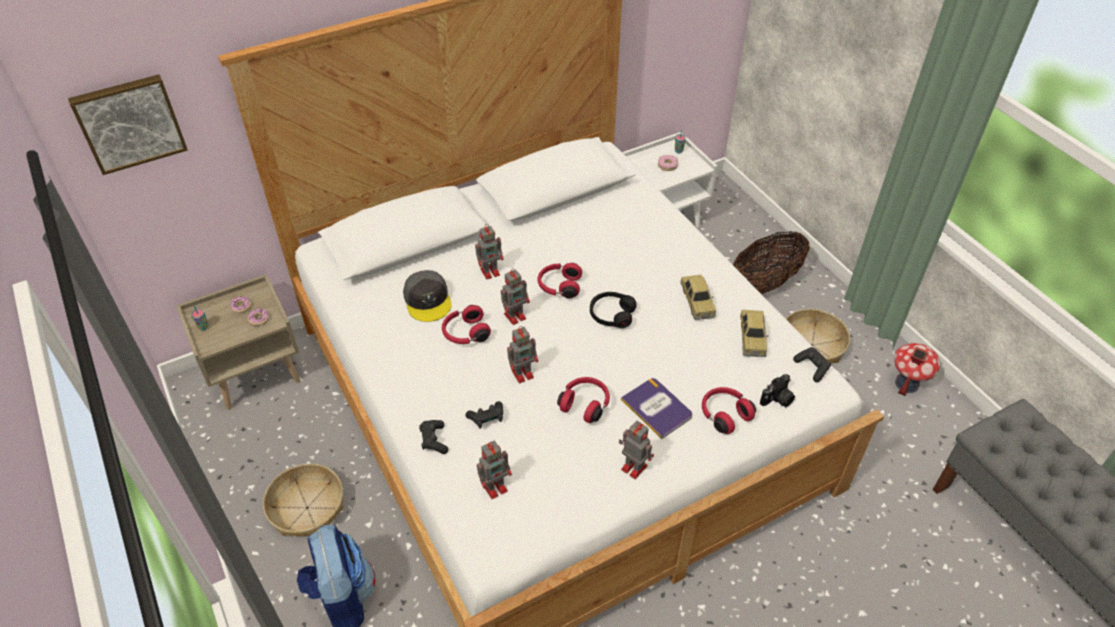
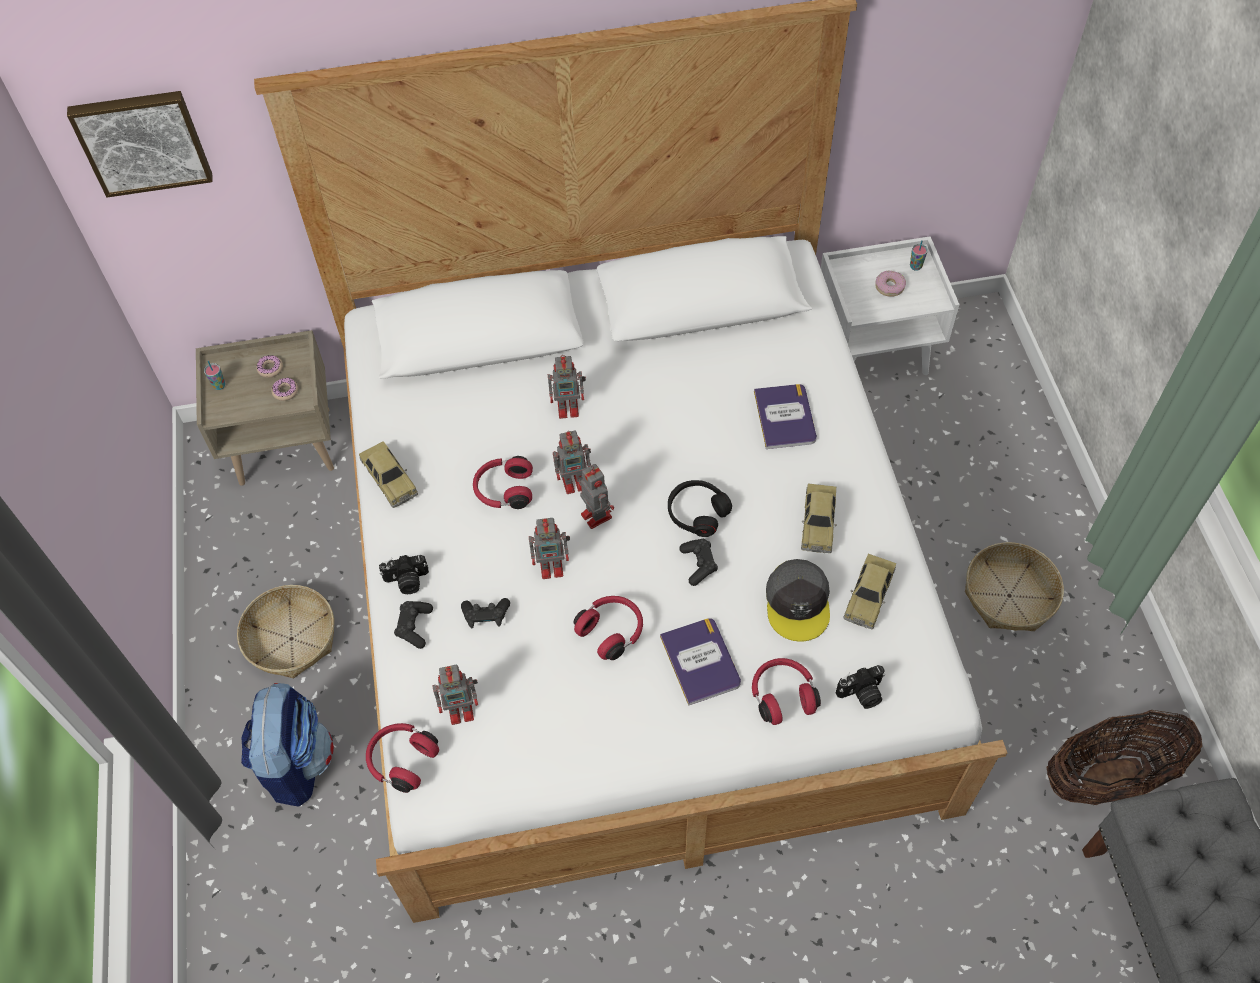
camera: 20 degrees right, 10 degrees up
grey cap [403,270,452,322] -> grey cap moved to [766,559,830,642]
red headphones [538,263,582,298] -> red headphones moved to [366,723,439,793]
toy robot [619,421,654,479] -> toy robot moved to [579,464,614,529]
basket [733,232,810,294] -> basket moved to [1046,710,1202,805]
black game controller [793,347,831,382] -> black game controller moved to [679,539,718,586]
toy house [894,343,940,396] -> none
none -> toy car [359,441,418,508]
none -> camera [379,555,429,594]
none -> book [754,384,817,449]

